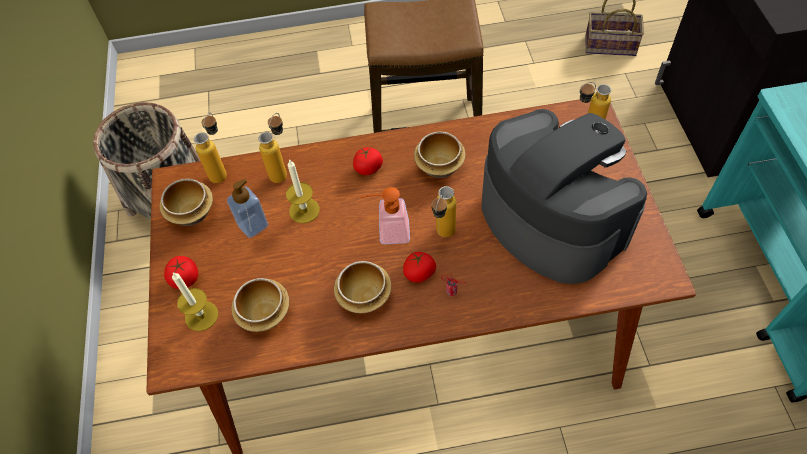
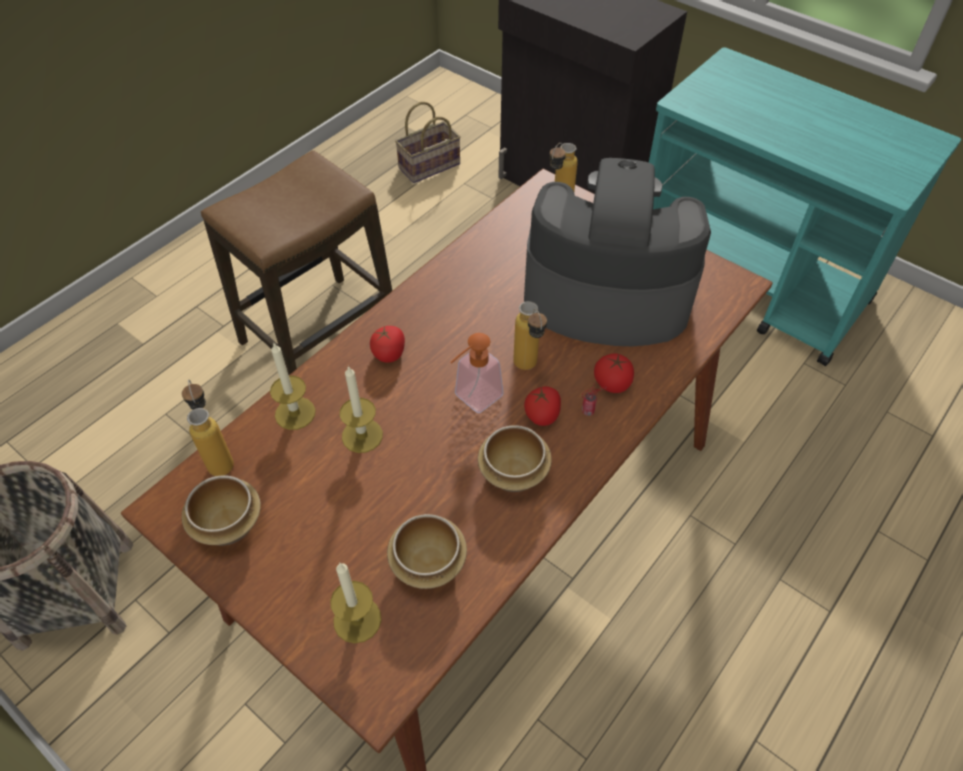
camera: 45 degrees left, 5 degrees down
tomato [164,256,198,289] -> tomato moved to [594,354,634,393]
soap dispenser [227,179,268,238] -> none
bottle [258,113,287,183] -> candle [270,342,316,430]
bowl [414,132,466,178] -> none

